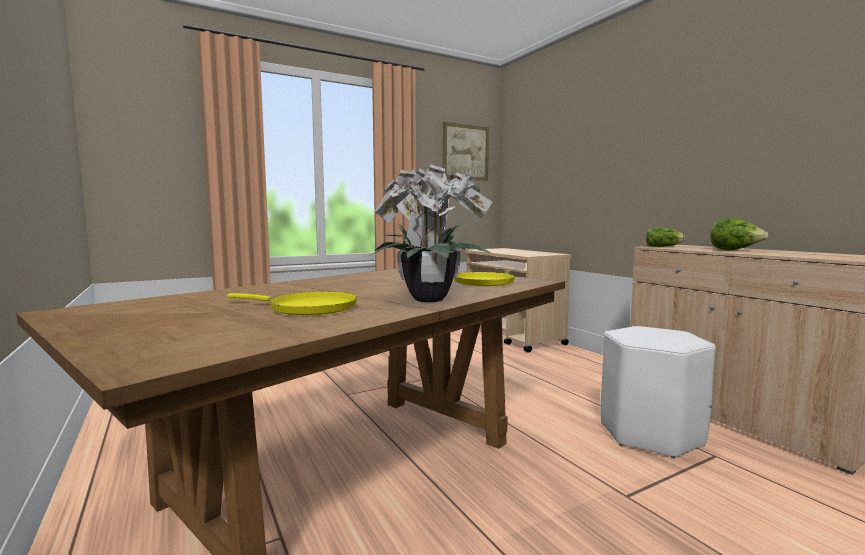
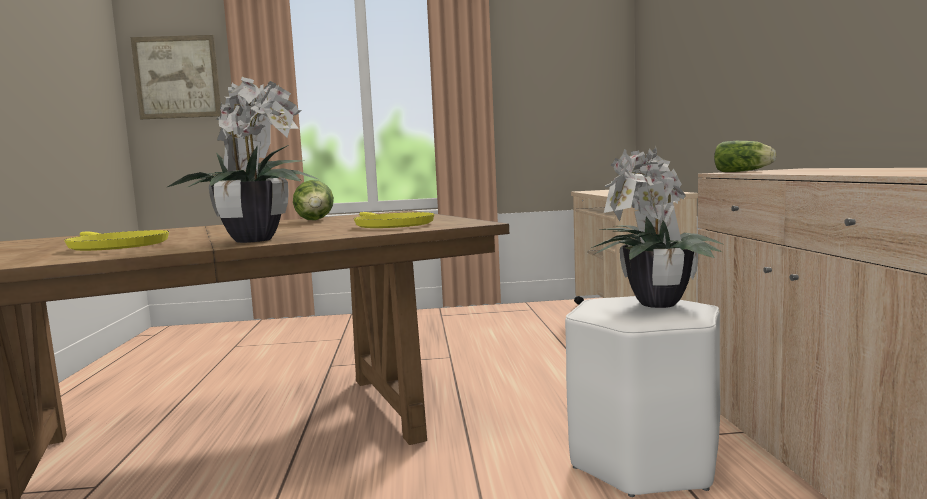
camera: 25 degrees right, 0 degrees up
picture [443,122,489,181] -> picture moved to [131,35,221,119]
lettuce [710,218,768,251] -> lettuce moved to [293,180,334,220]
none -> potted plant [591,146,725,308]

